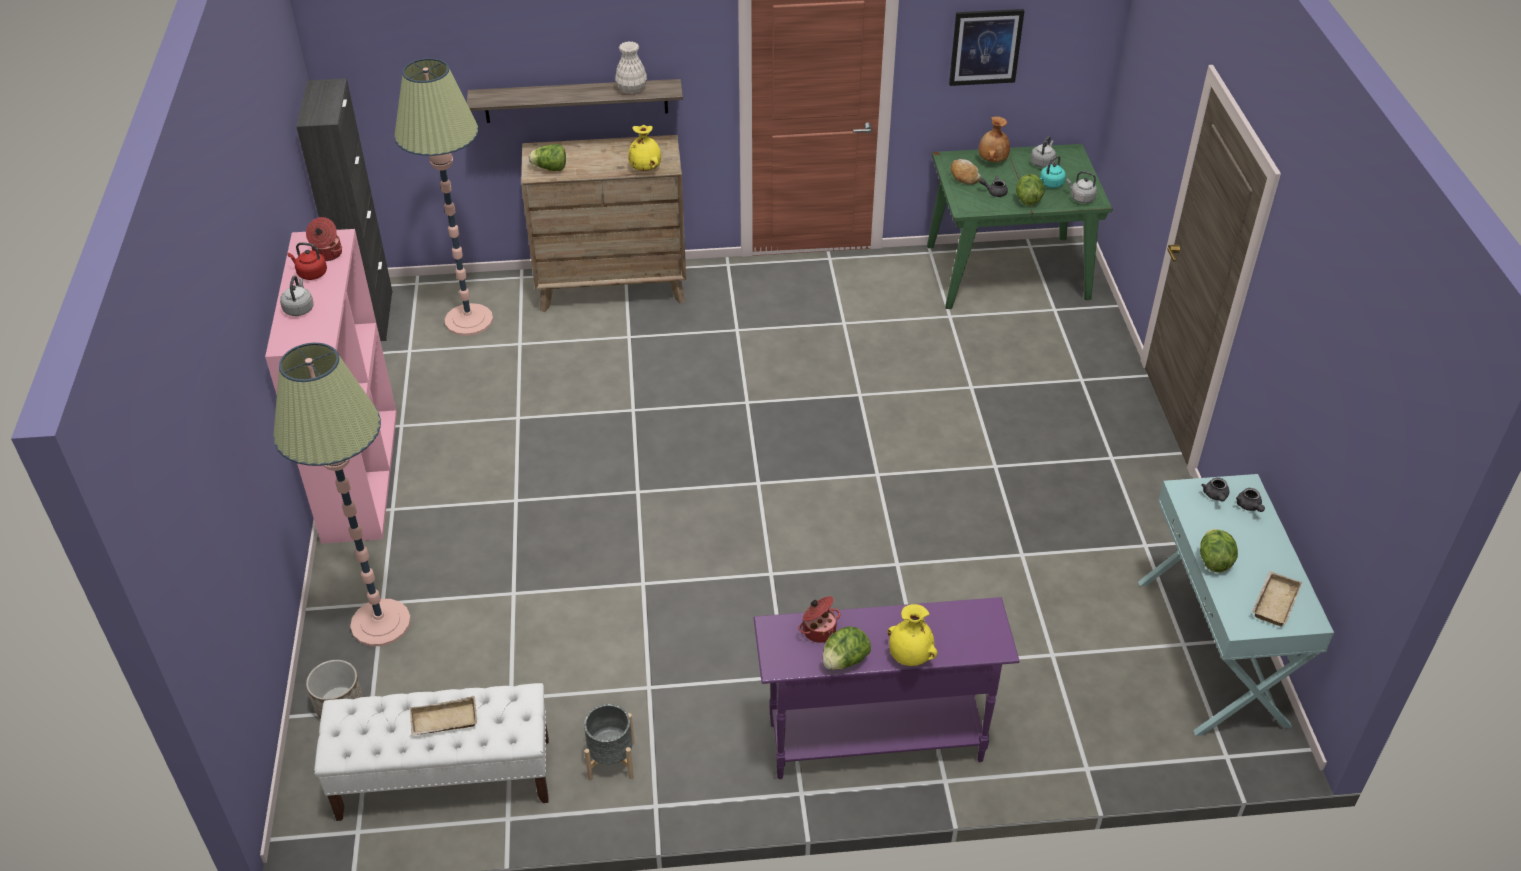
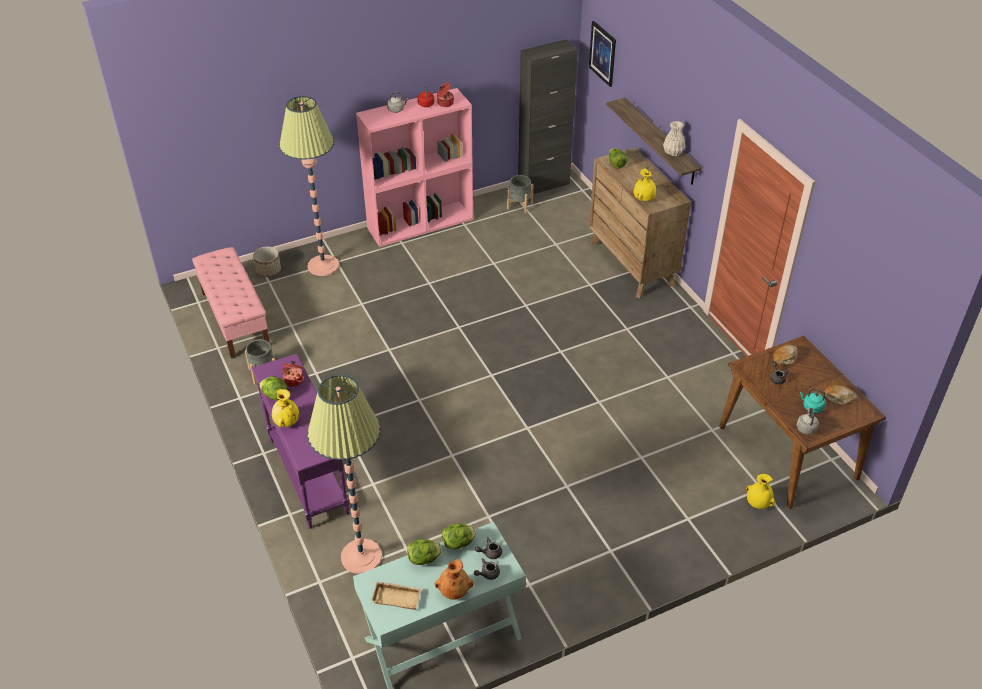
camera: 70 degrees right, 0 degrees up
white bench [314,683,549,821] -> pink bench [192,247,270,359]
floor lamp [394,58,493,336] -> floor lamp moved to [307,375,382,574]
beige tray [410,696,477,736] -> none
green dining table [927,144,1112,309] -> brown dining table [719,336,886,509]
picture [949,9,1024,86] -> picture moved to [589,21,616,87]
brown vase [978,116,1010,162] -> brown vase moved to [435,559,473,600]
lettuce [1016,174,1044,206] -> lettuce moved to [442,523,476,549]
grey kettle [1031,136,1056,168] -> bread [823,385,857,404]
none -> grey planter [507,175,533,214]
none -> yellow vase [746,474,775,509]

